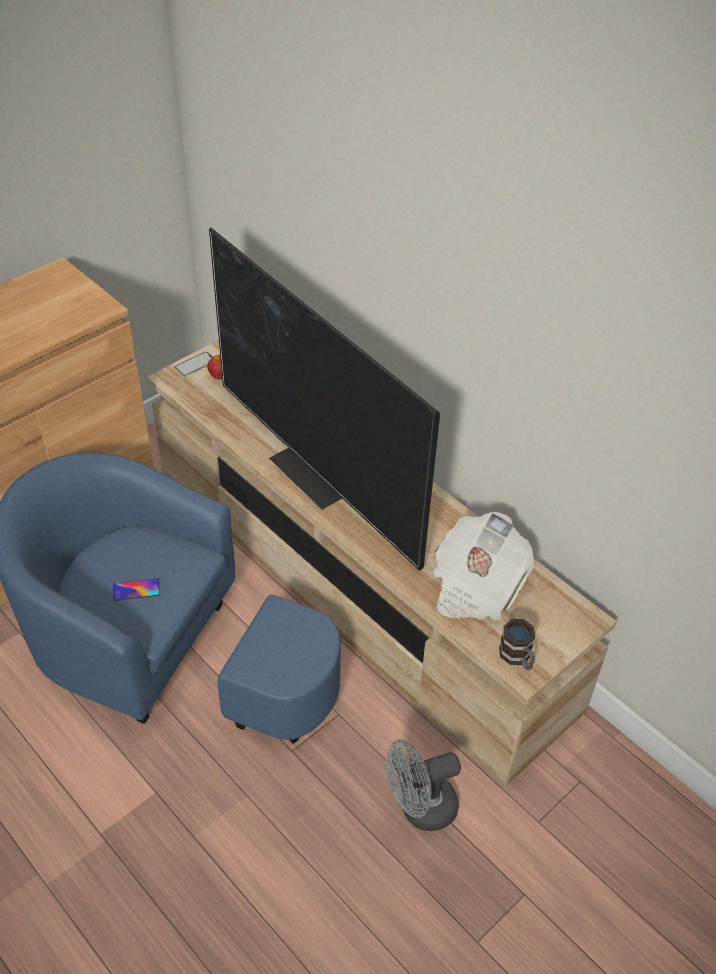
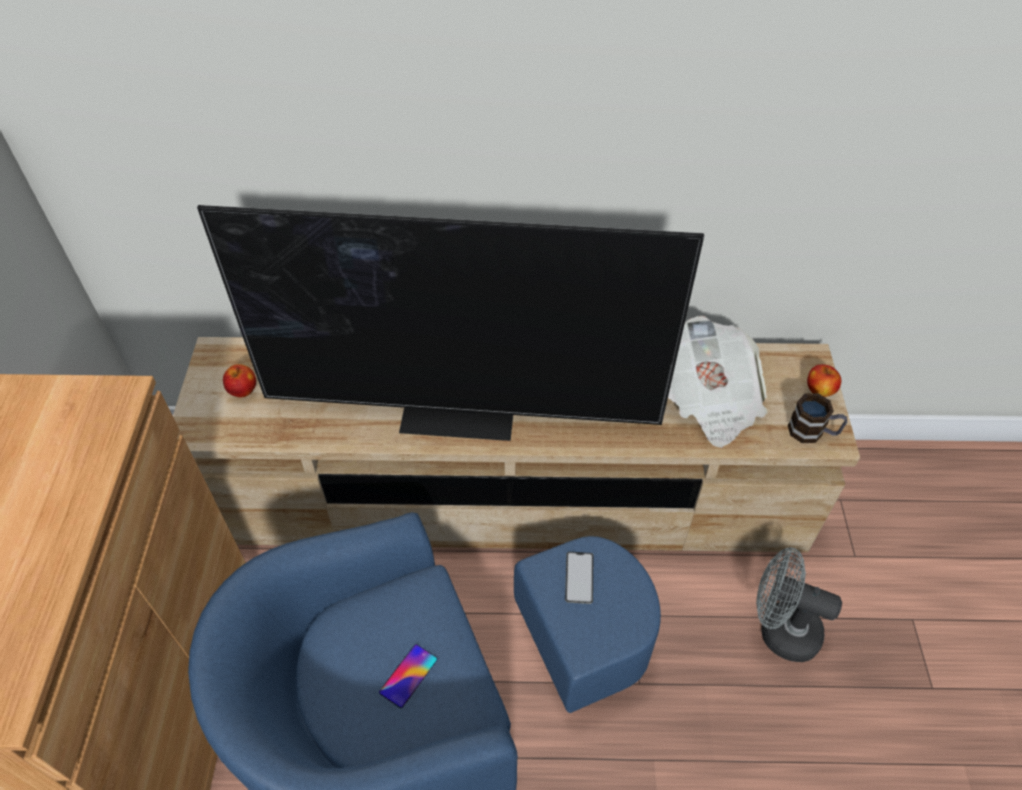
camera: 45 degrees left, 5 degrees up
phone [175,352,213,377] -> phone moved to [565,552,594,604]
grey fan [386,739,461,831] -> grey fan turned 90 degrees clockwise [756,547,842,662]
none -> apple [807,364,841,397]

